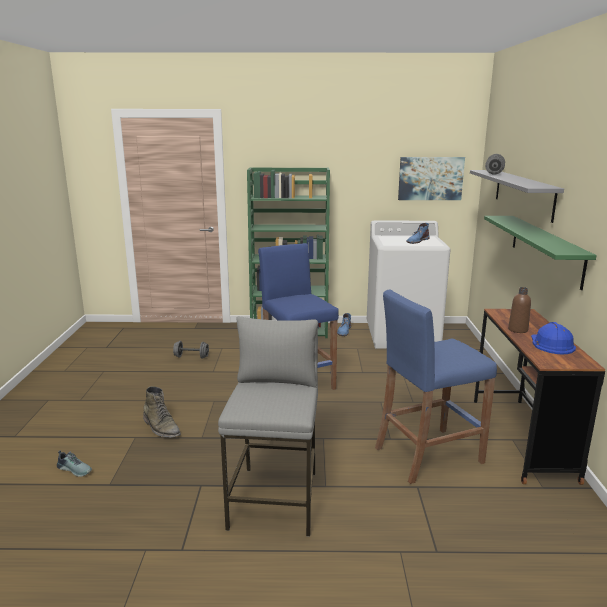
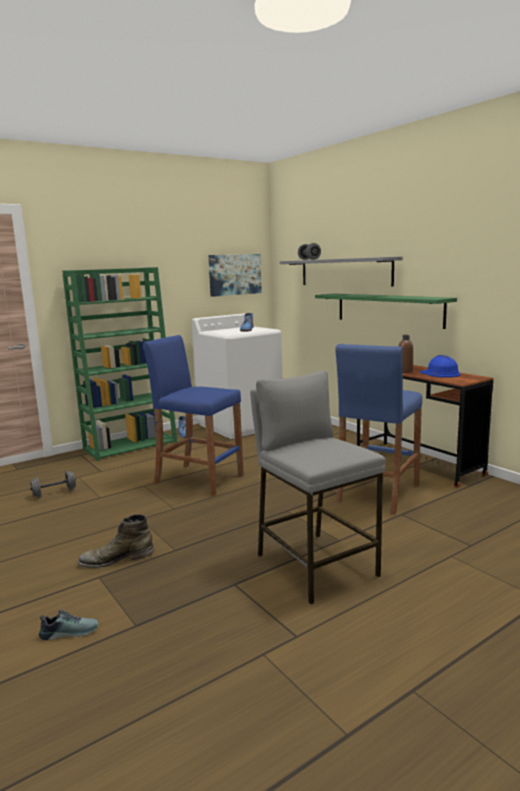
camera: 35 degrees left, 5 degrees down
green boot [143,386,181,438] -> green boot turned 150 degrees clockwise [78,514,154,568]

